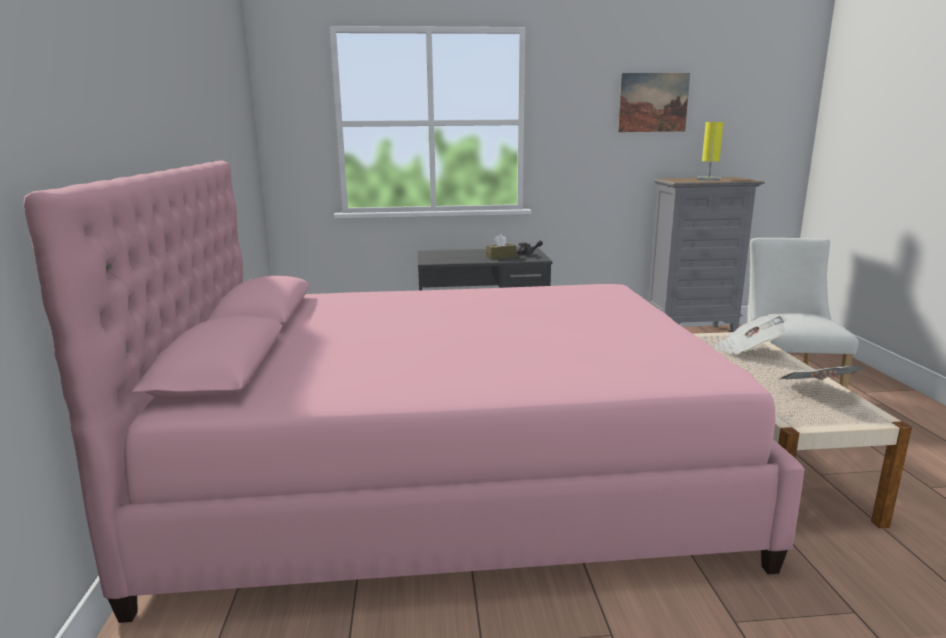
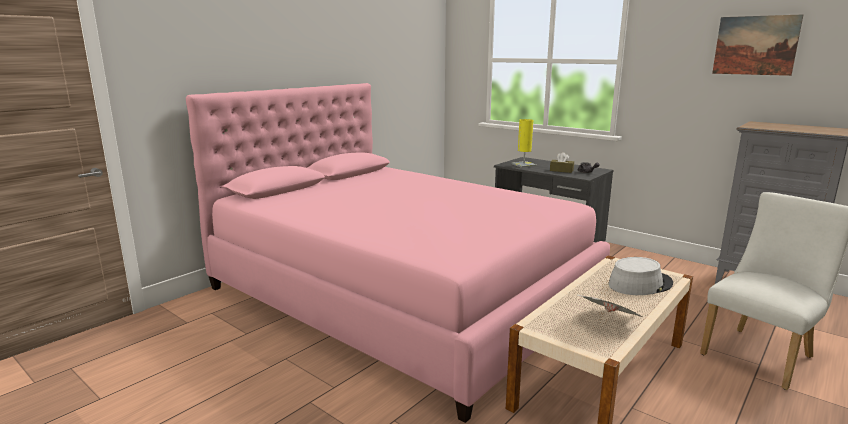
camera: 45 degrees right, 0 degrees up
yellow table lamp [697,122,724,180] -> yellow table lamp moved to [511,119,537,168]
newspaper [714,316,787,355] -> grey hat [608,257,673,295]

